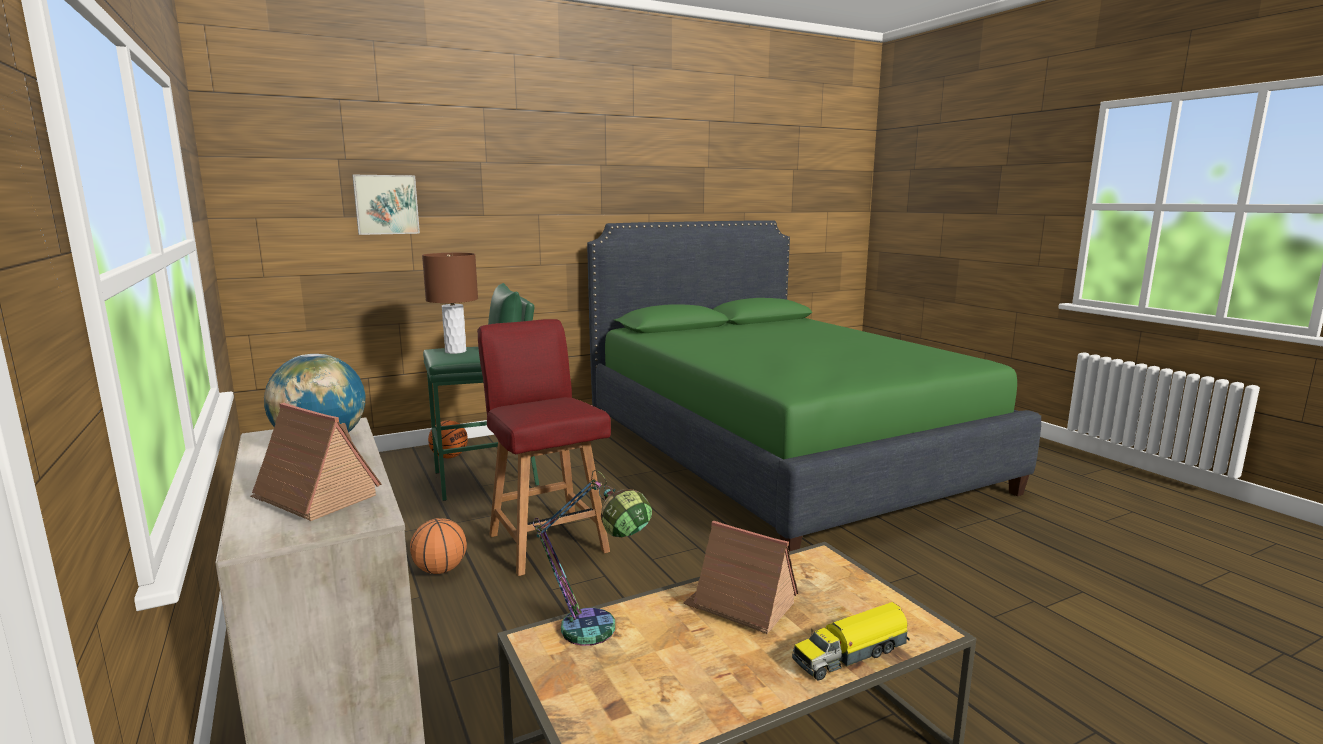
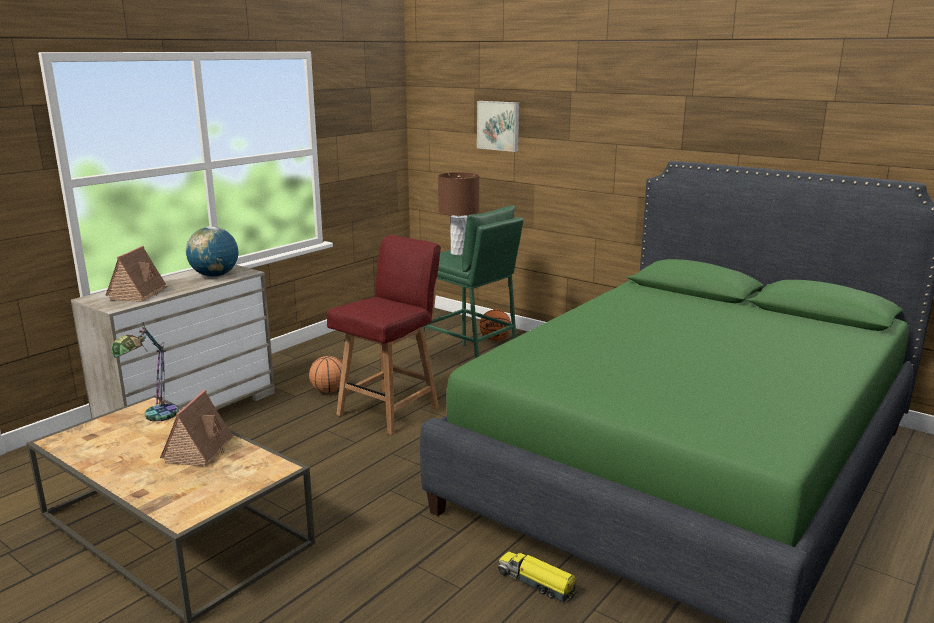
camera: 65 degrees right, 5 degrees up
toy truck [792,602,910,680] -> toy truck moved to [498,551,578,602]

